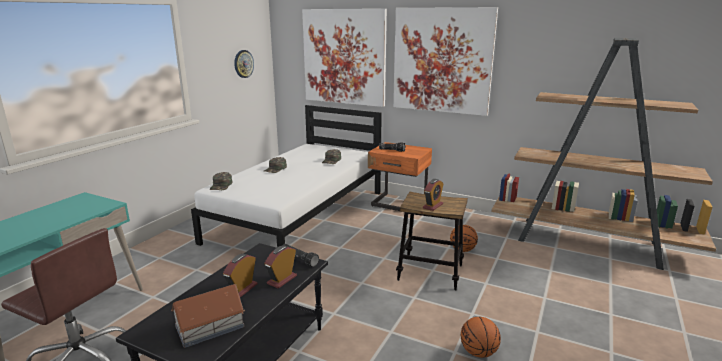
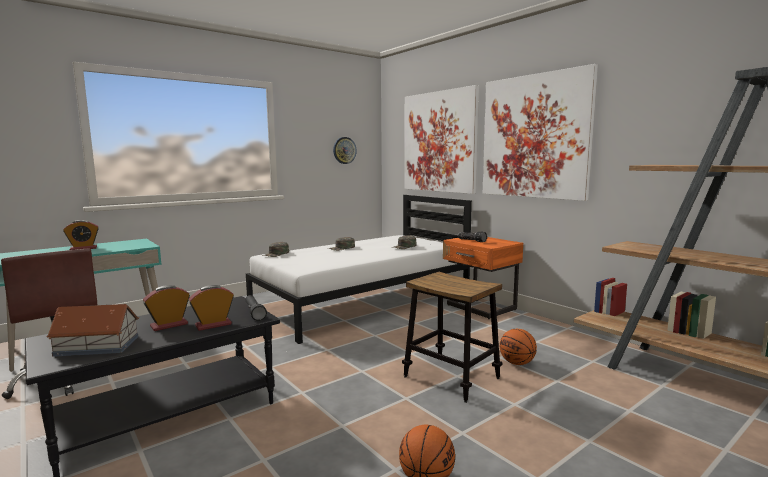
camera: 25 degrees right, 10 degrees down
alarm clock [423,179,444,211] -> alarm clock moved to [63,220,99,250]

